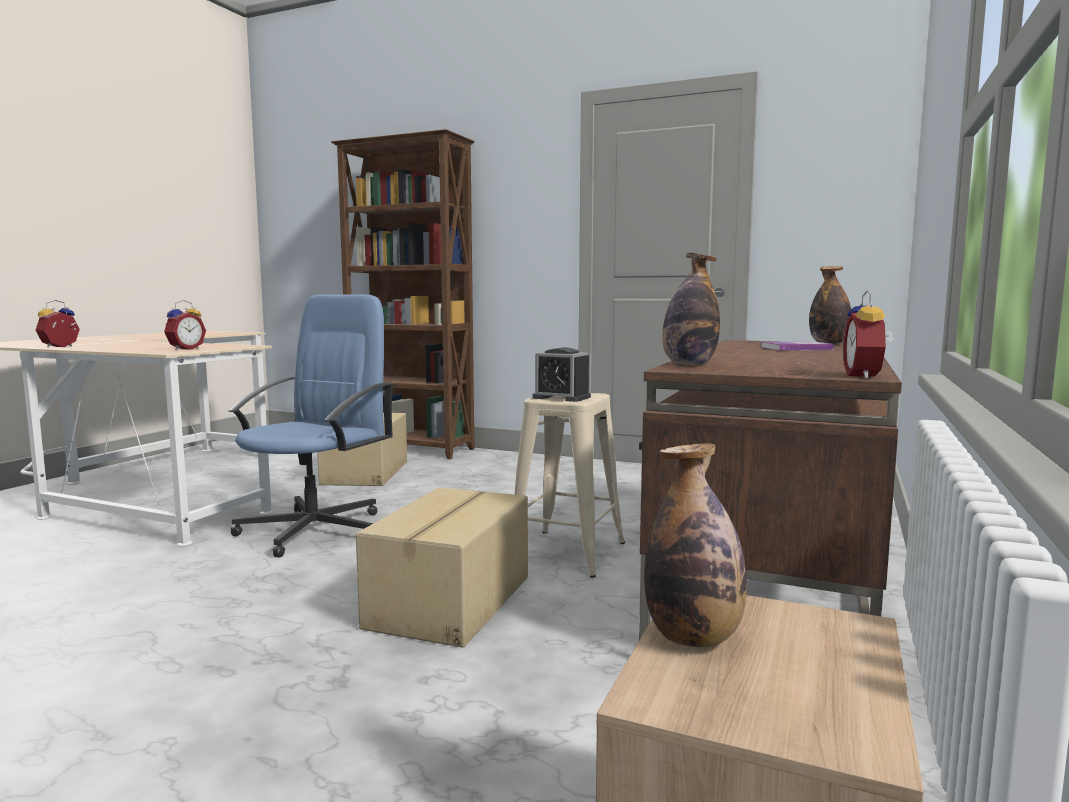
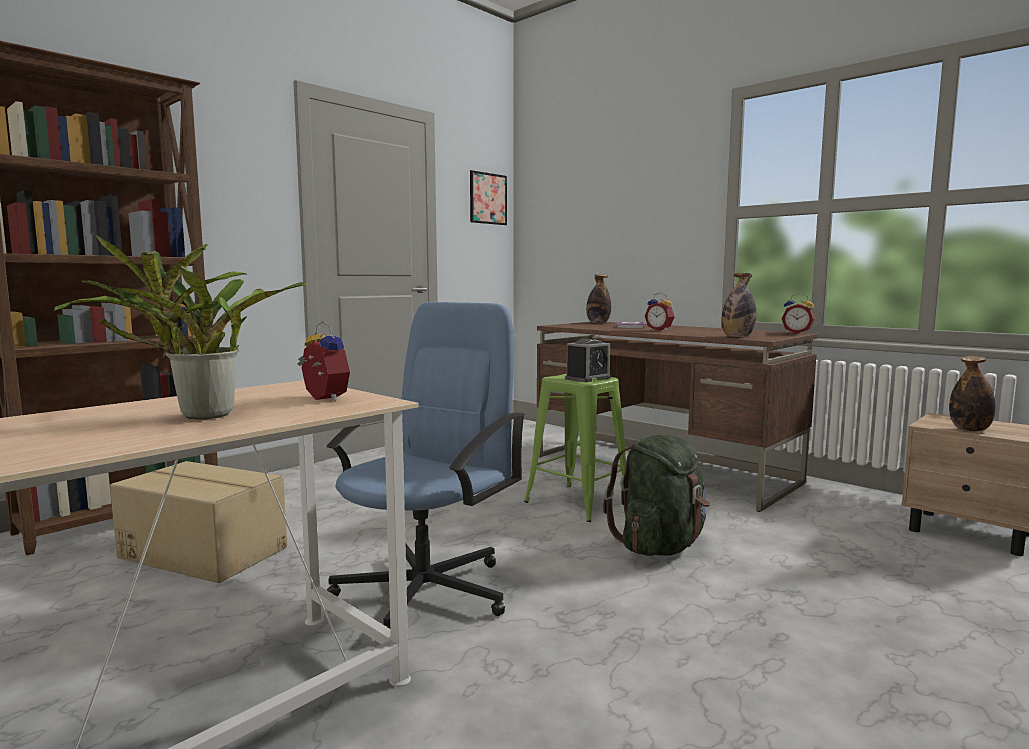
camera: 70 degrees left, 0 degrees up
alarm clock [36,300,80,348] -> alarm clock moved to [645,293,675,331]
blue office chair [229,295,394,558] -> blue office chair turned 75 degrees clockwise [327,302,526,629]
cardboard box [356,487,528,648] -> green backpack [603,435,710,556]
beige stool [515,393,625,578] -> green stool [524,374,626,522]
none -> potted plant [54,233,308,420]
none -> picture [470,170,507,225]

